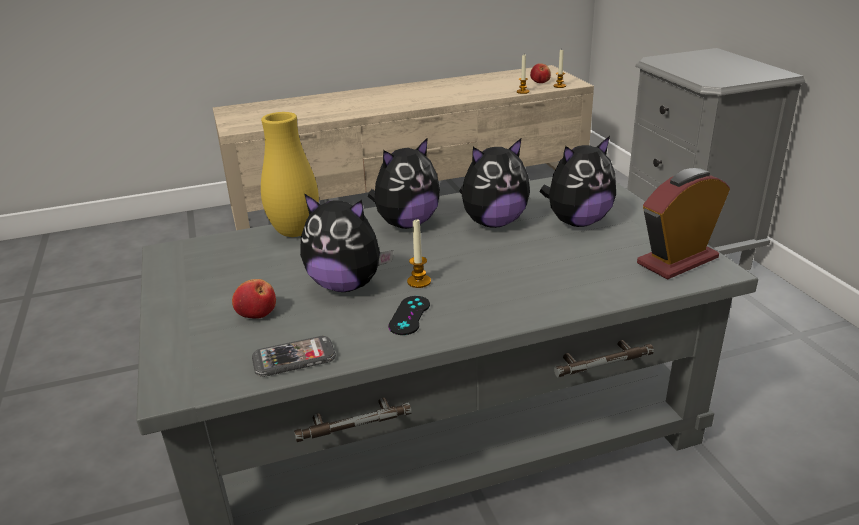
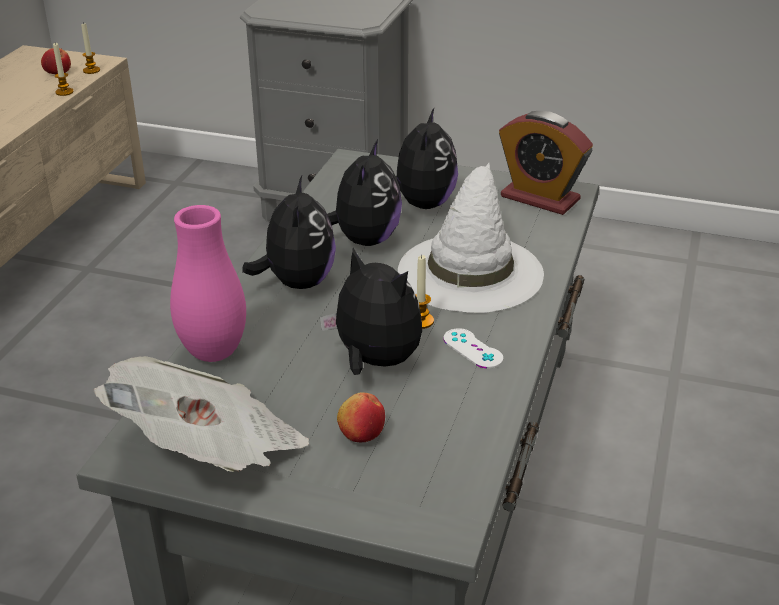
camera: 55 degrees left, 5 degrees up
phone [252,336,336,377] -> none
yellow vase [261,112,319,237] -> pink vase [170,205,246,362]
plush toy [300,194,393,292] -> plush toy turned 105 degrees counterclockwise [320,248,422,375]
black game controller [388,296,430,335] -> white game controller [443,328,503,369]
alarm clock [637,168,730,279] -> alarm clock turned 60 degrees counterclockwise [499,111,593,215]
none -> newspaper [94,356,309,472]
none -> white hat [398,163,544,313]

